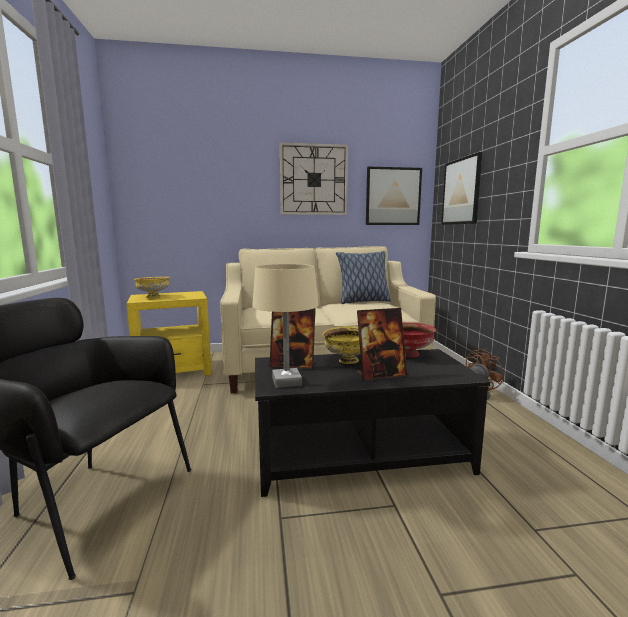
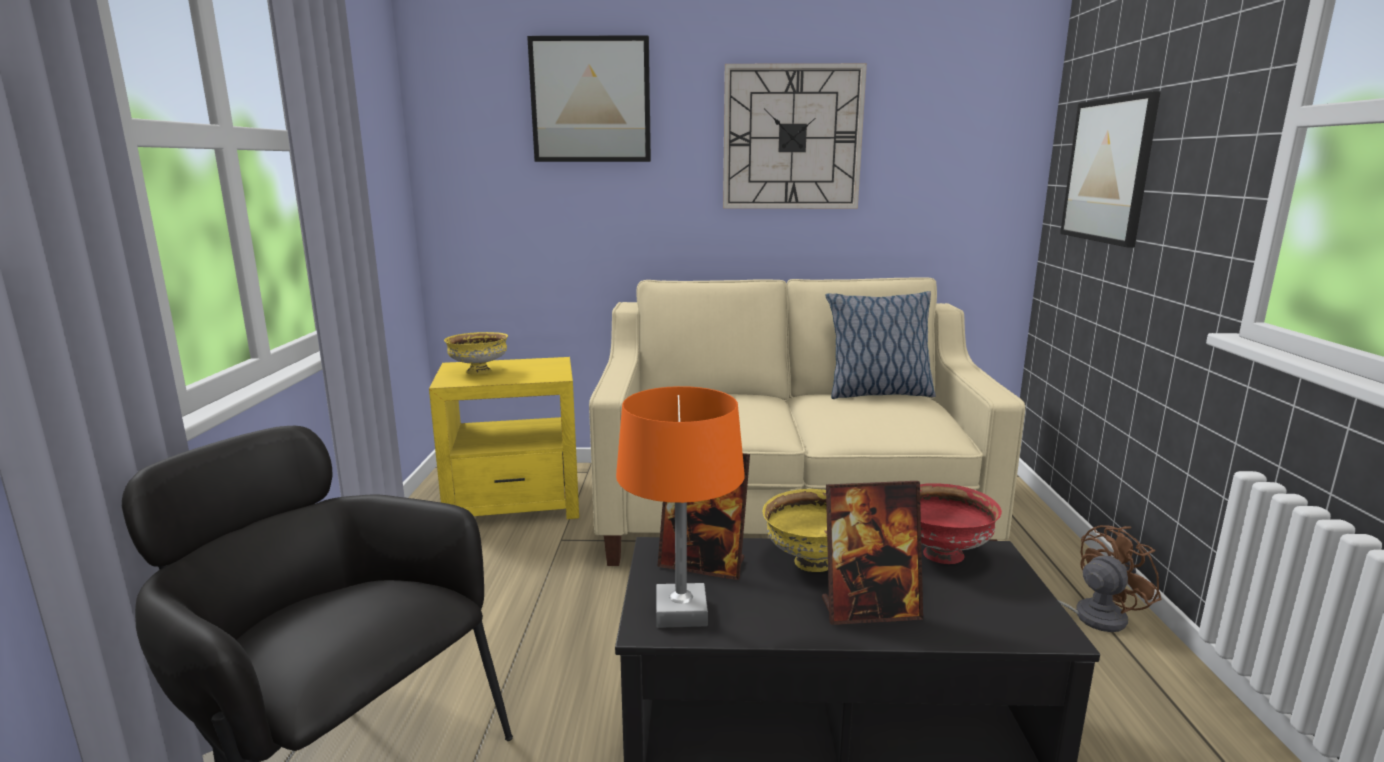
camera: 10 degrees right, 5 degrees up
beige table lamp [252,264,319,388] -> orange table lamp [616,386,745,628]
picture [366,167,422,225] -> picture moved to [527,35,651,162]

